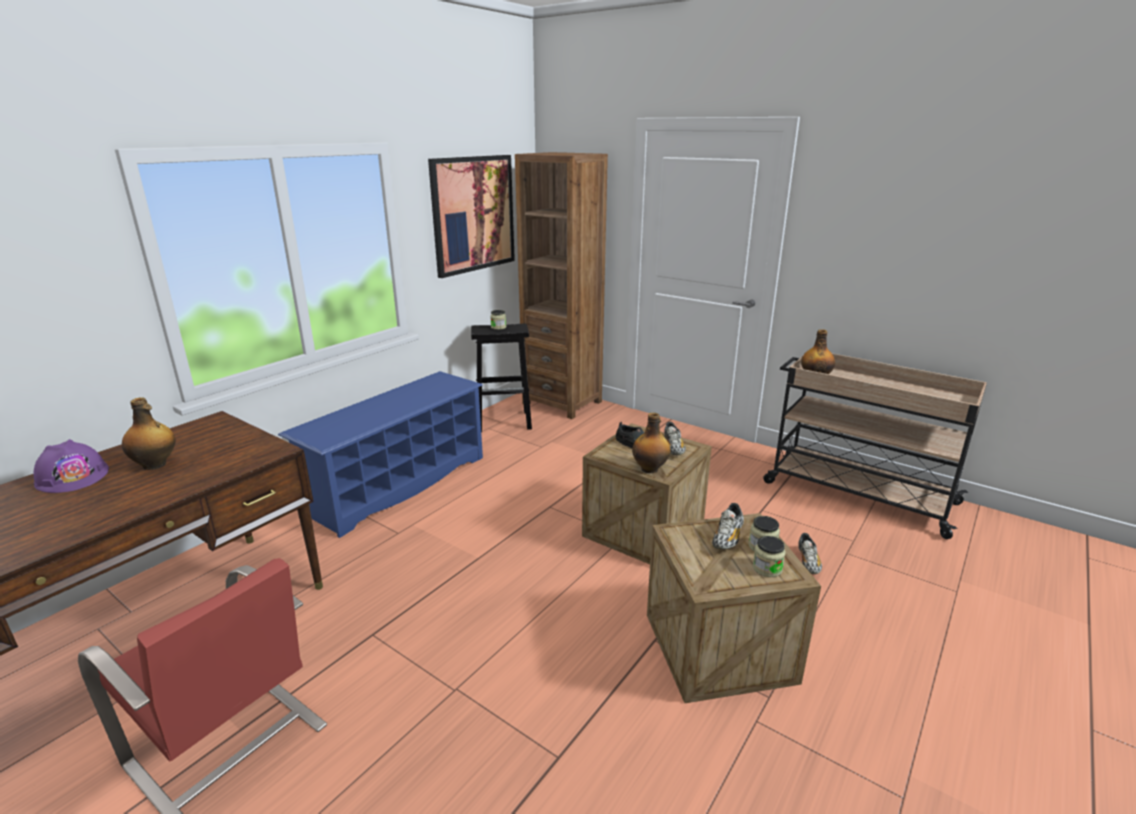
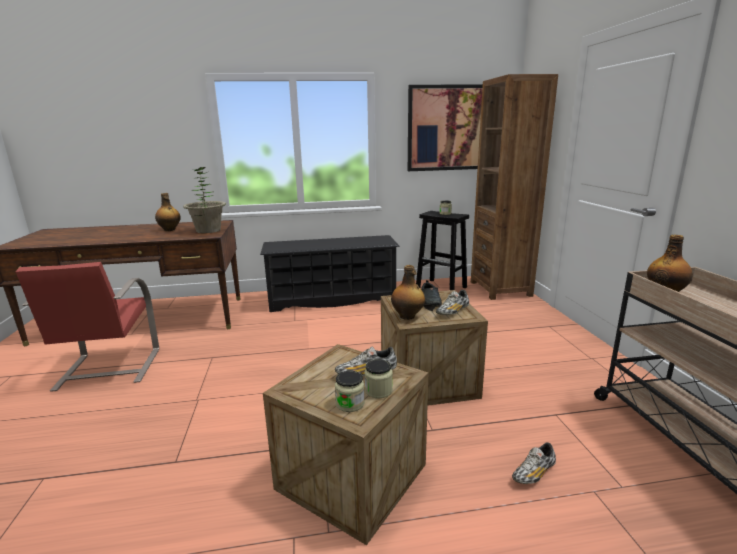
camera: 45 degrees right, 5 degrees down
purple hard hat [34,439,109,493] -> none
blue shoe rack [278,371,483,538] -> black shoe rack [260,235,400,312]
none -> potted plant [183,167,226,233]

